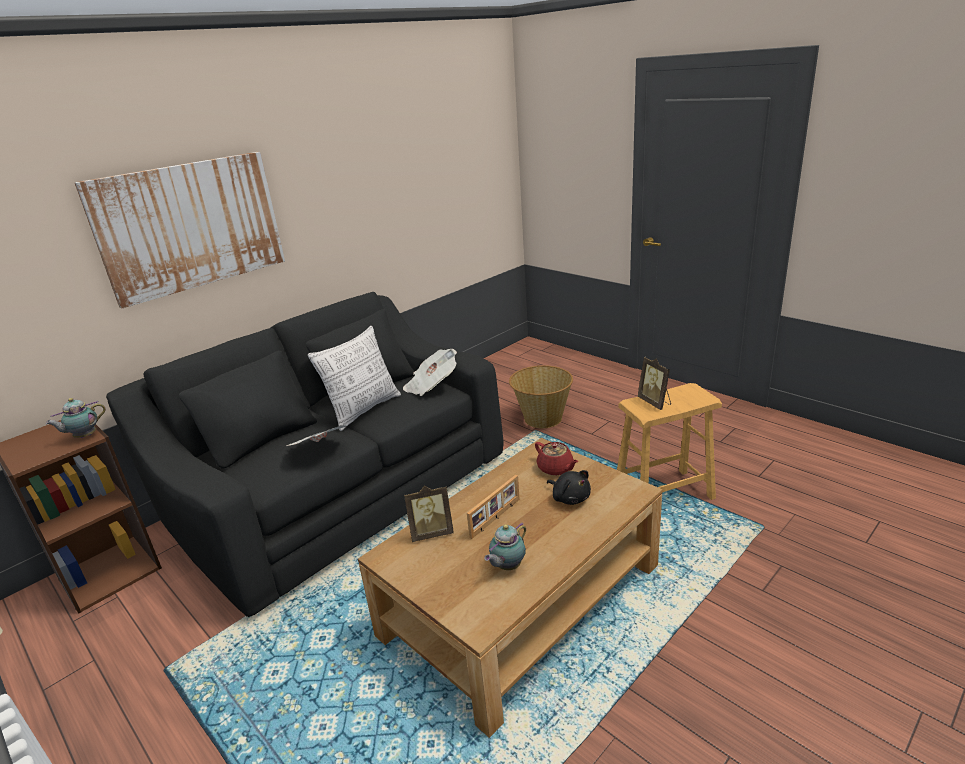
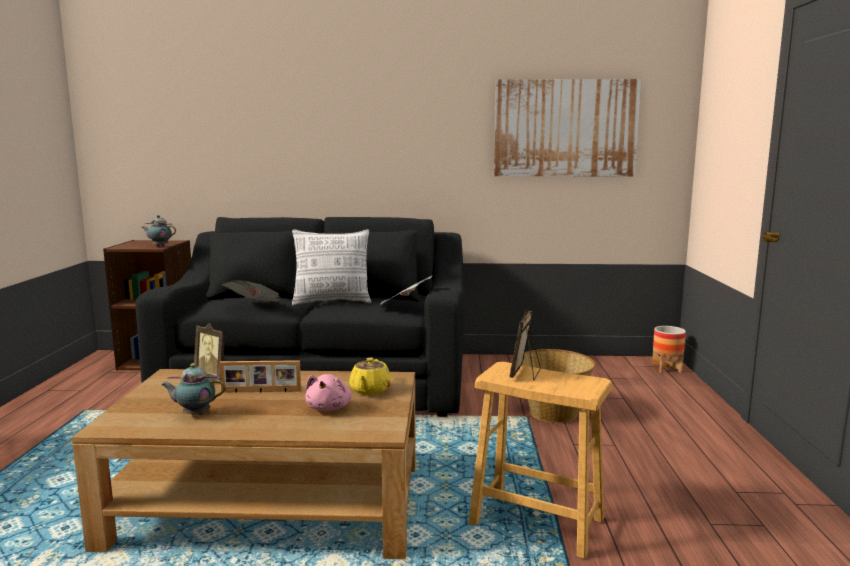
camera: 45 degrees right, 15 degrees down
picture [74,152,285,309] -> picture moved to [494,79,641,176]
red teapot [535,442,578,476] -> yellow teapot [349,358,392,395]
black plush toy [547,470,591,505] -> pink plush toy [305,374,352,411]
none -> planter [652,326,686,373]

